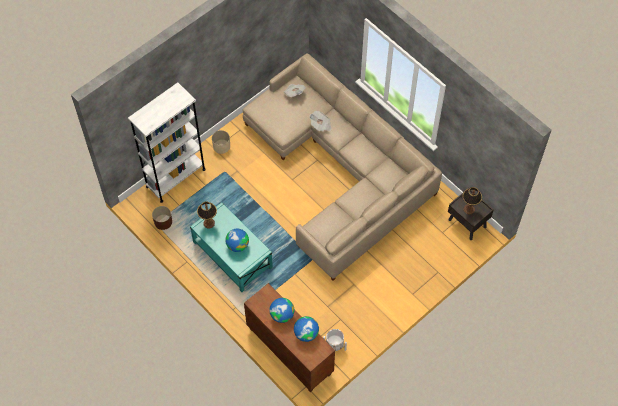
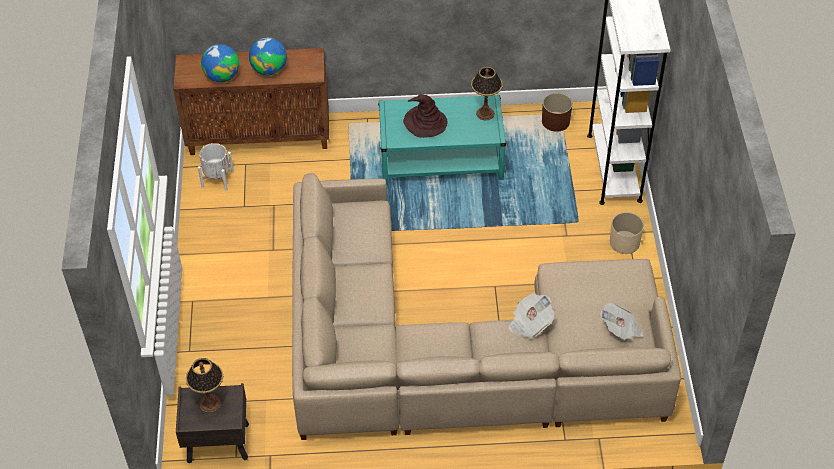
camera: 130 degrees right, 10 degrees down
globe [225,229,249,252] -> brown hat [403,95,448,138]

